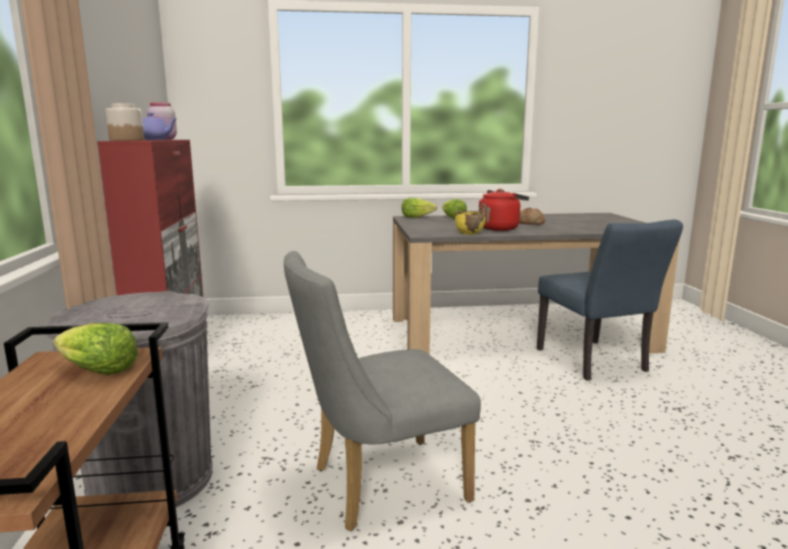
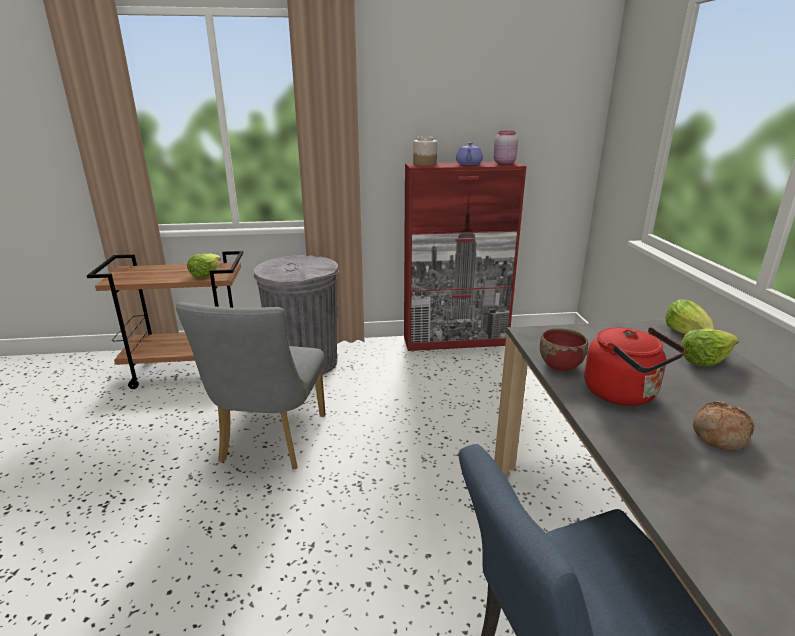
camera: 90 degrees right, 10 degrees up
grey chair [284,251,481,531] -> grey chair turned 150 degrees counterclockwise [176,302,325,469]
yellow bowl [455,211,485,235] -> red bowl [540,328,588,371]

